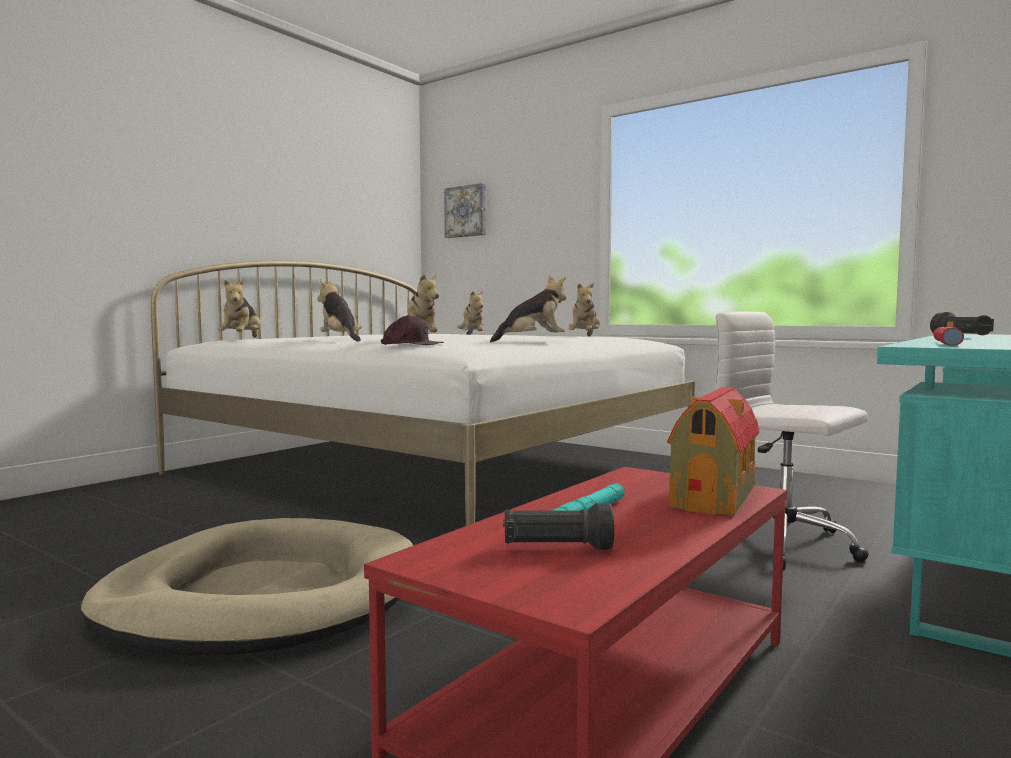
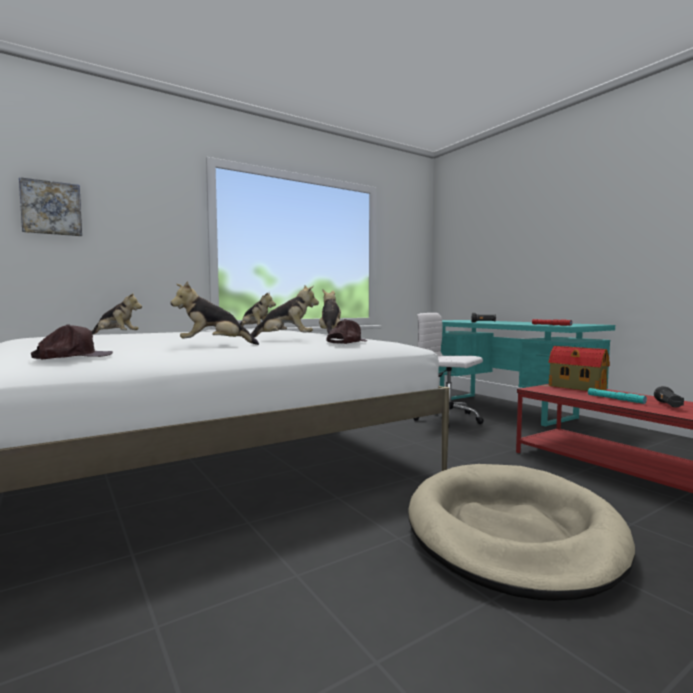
camera: 70 degrees left, 0 degrees up
plush toy [218,279,261,338] -> brown cap [31,324,113,359]
white office chair [715,311,869,571] -> white office chair turned 60 degrees clockwise [413,313,484,424]

